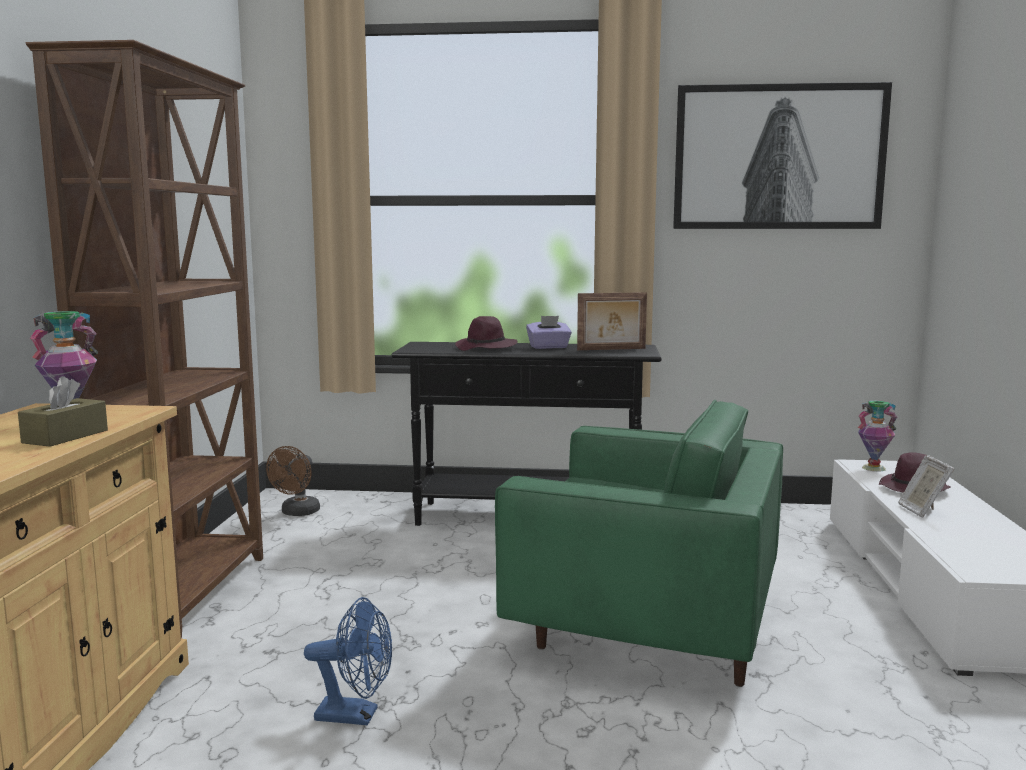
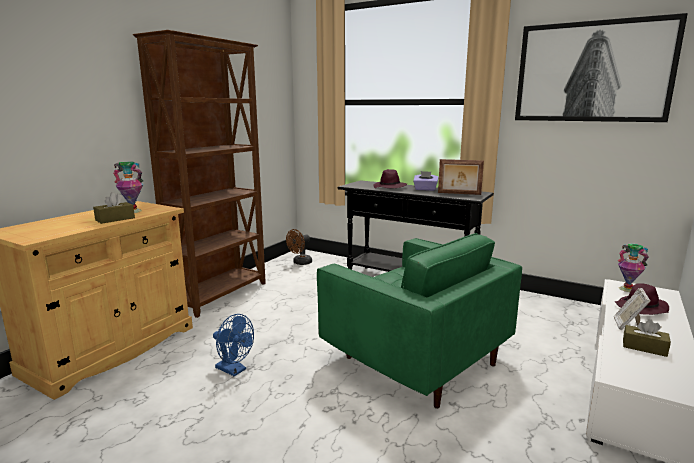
camera: 25 degrees right, 5 degrees up
none -> brown tissue box [623,319,671,357]

